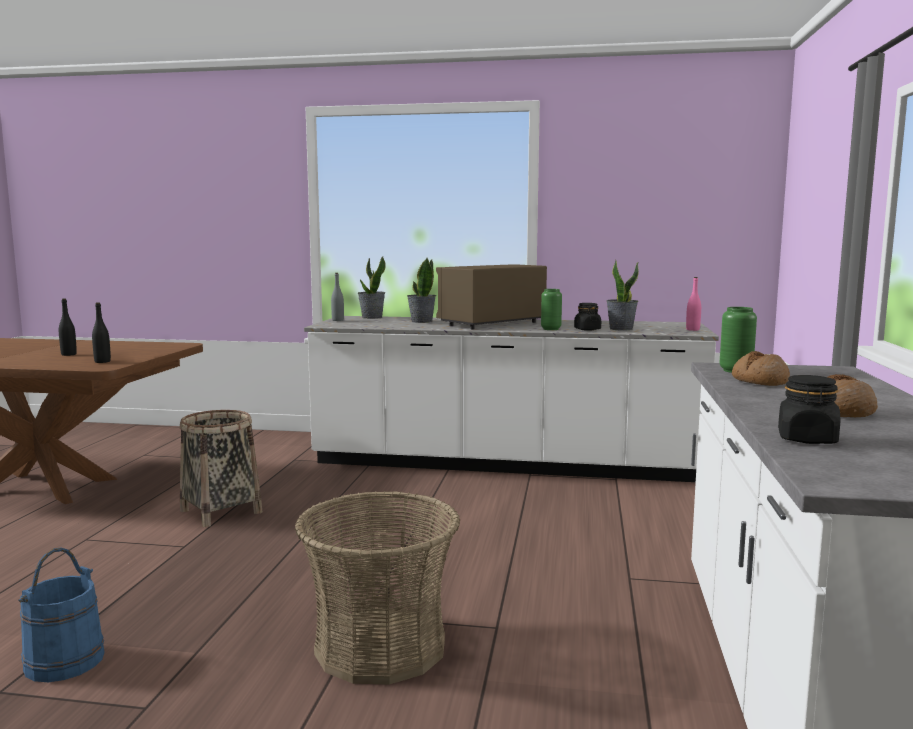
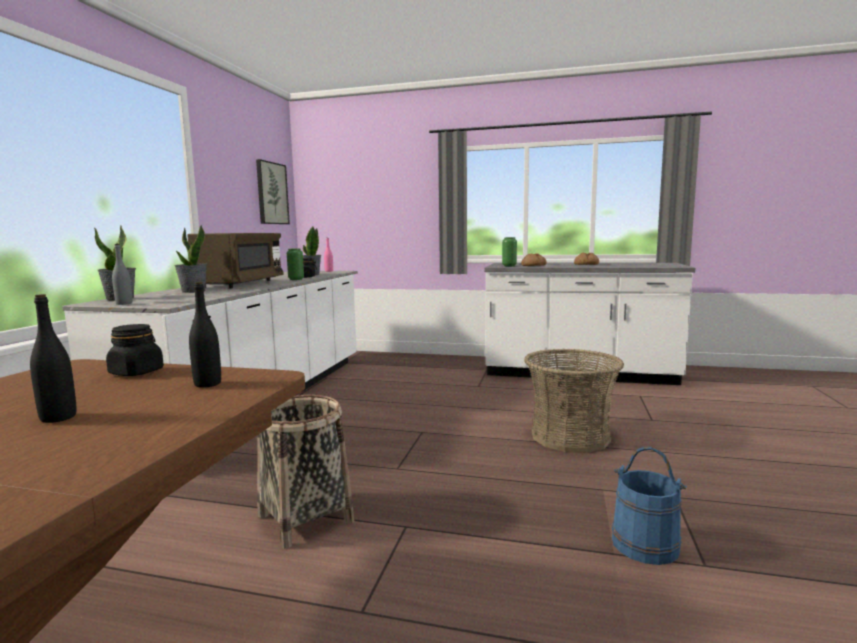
camera: 85 degrees left, 0 degrees up
brown microwave [436,264,547,329] -> brown microwave turned 135 degrees counterclockwise [187,233,284,288]
black jar [778,375,841,444] -> black jar moved to [106,324,164,376]
none -> picture [256,159,290,224]

